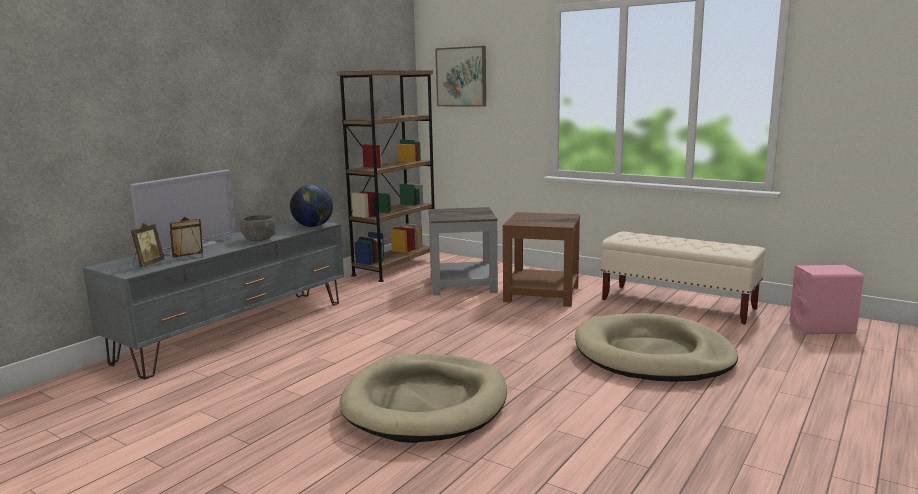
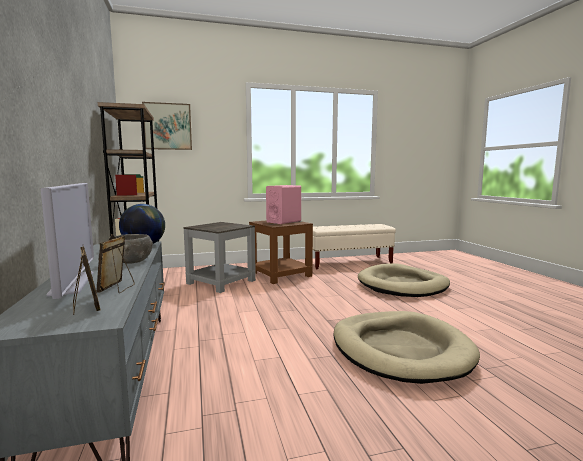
camera: 50 degrees left, 5 degrees down
pink speaker [789,265,864,334] -> pink speaker moved to [266,185,301,224]

